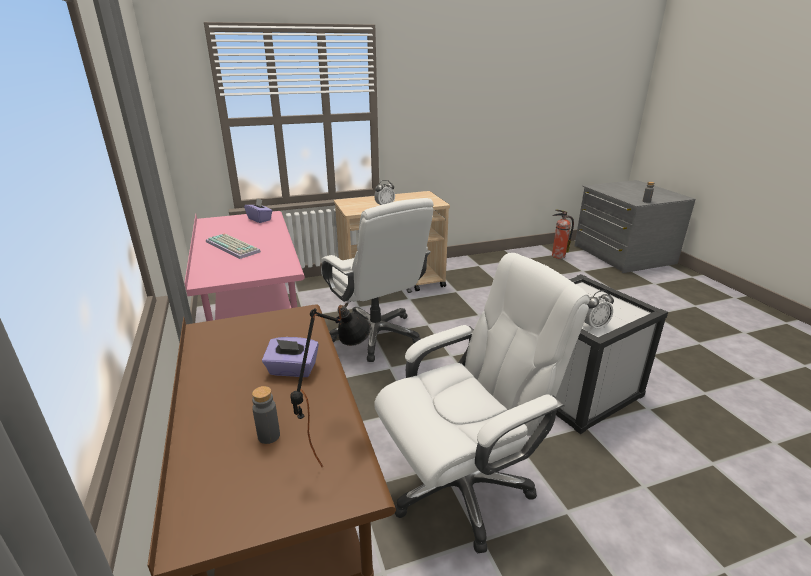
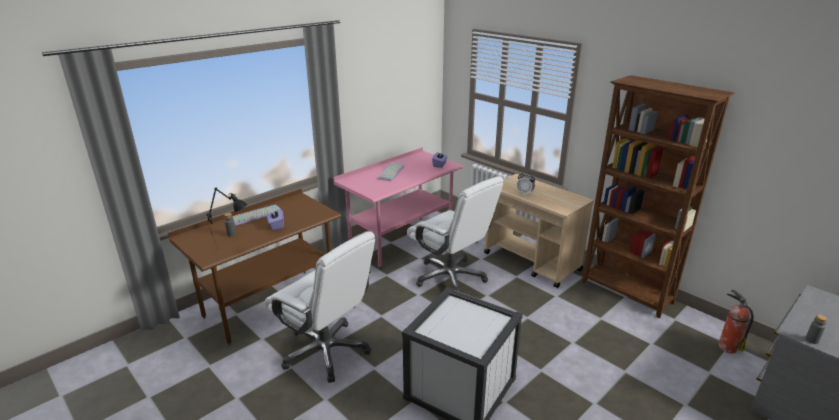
camera: 65 degrees right, 0 degrees up
white office chair [321,198,434,362] -> white office chair turned 75 degrees counterclockwise [407,176,504,292]
alarm clock [584,290,614,331] -> none
none -> keyboard [232,205,283,226]
none -> brown bookcase [582,75,735,318]

